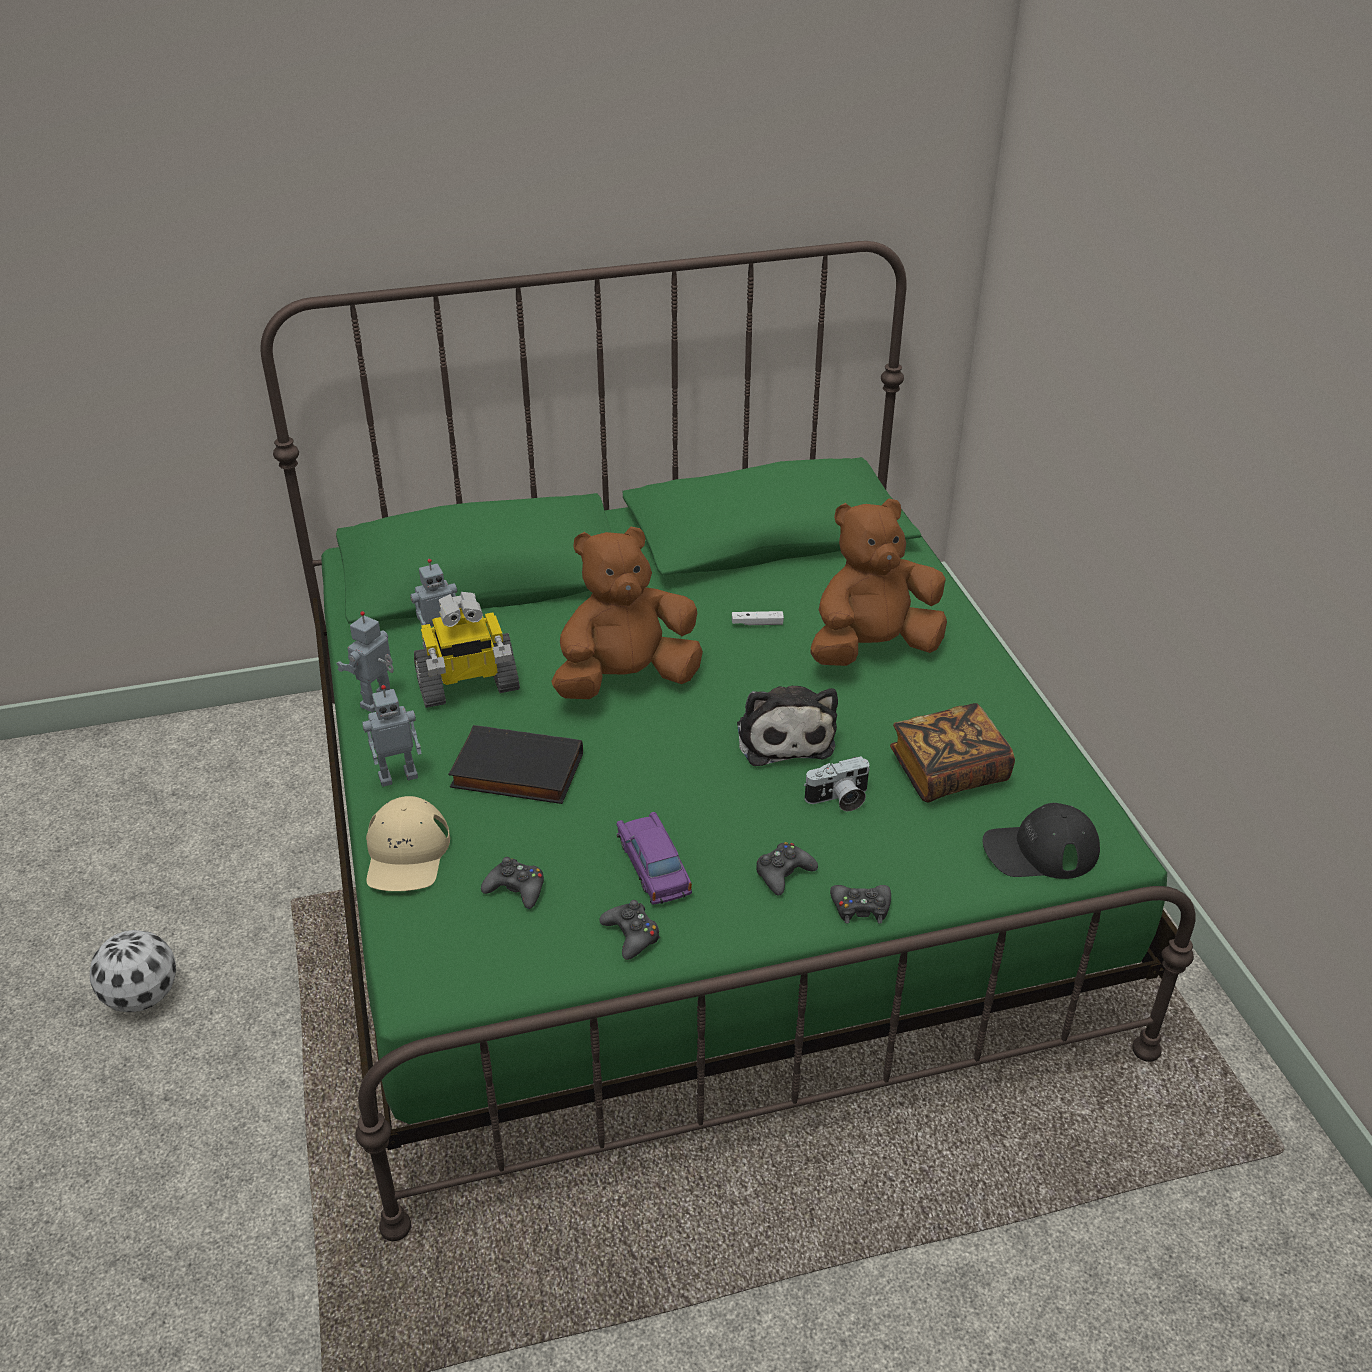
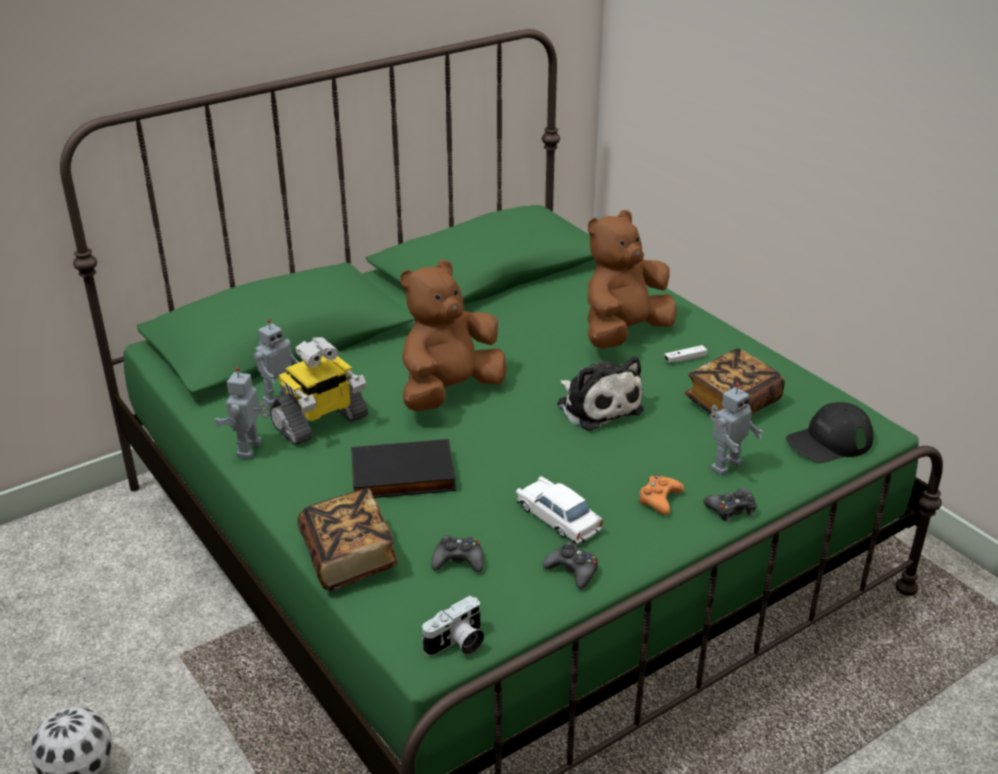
camera: 20 degrees left, 5 degrees down
toy robot [362,685,422,787] -> toy robot moved to [710,383,763,476]
beige cap [366,796,450,891] -> book [298,488,398,591]
purple toy car [616,812,692,904] -> white toy car [516,476,603,544]
white game controller [732,611,784,625] -> white game controller moved to [664,345,707,363]
black game controller [756,842,818,896] -> orange game controller [638,475,684,515]
camera [804,756,870,812] -> camera moved to [422,596,484,656]

